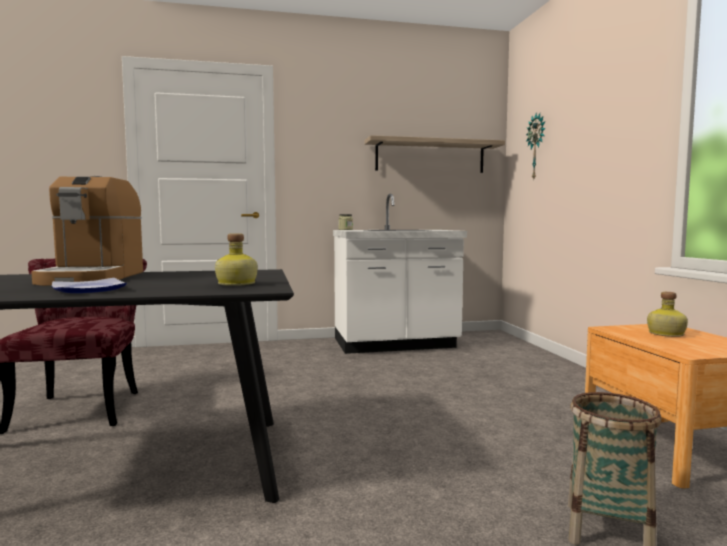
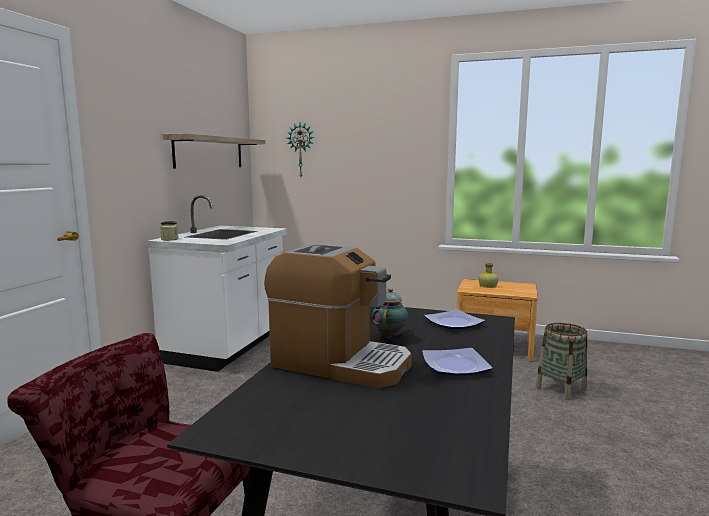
camera: 60 degrees left, 5 degrees up
bottle [215,233,258,286] -> plate [424,309,485,329]
none -> teapot [372,288,408,339]

